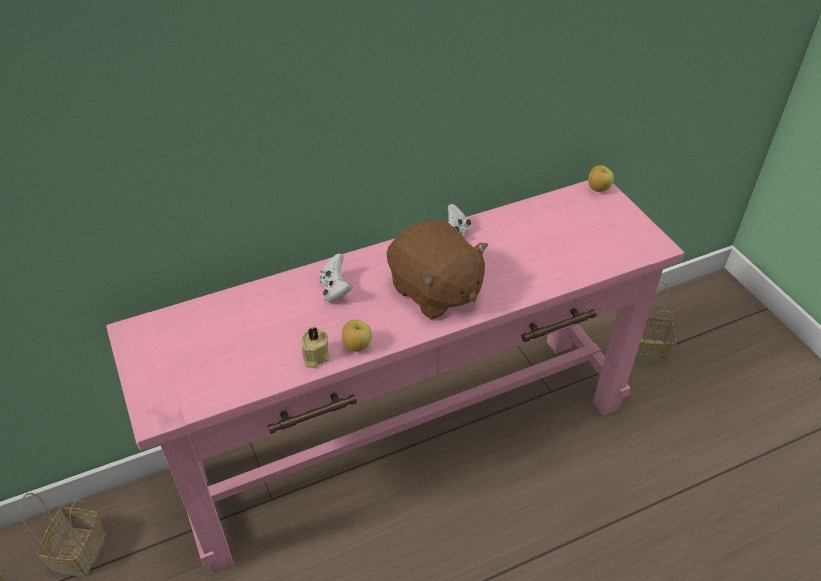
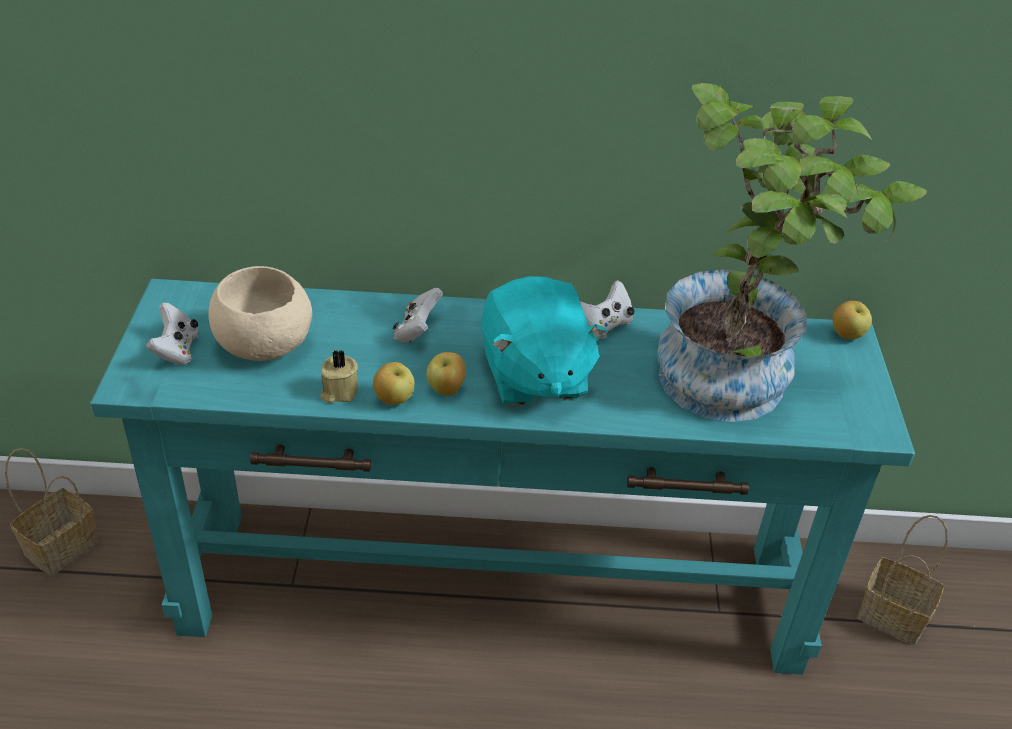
camera: 25 degrees right, 5 degrees down
pink console table [106,180,684,574] -> turquoise console table [90,279,915,675]
brown plush toy [387,219,488,320] -> turquoise plush toy [481,276,608,406]
none -> white game controller [146,302,198,365]
none -> beige bowl [209,266,312,361]
none -> apple [426,352,466,396]
none -> potted plant [657,83,927,422]

